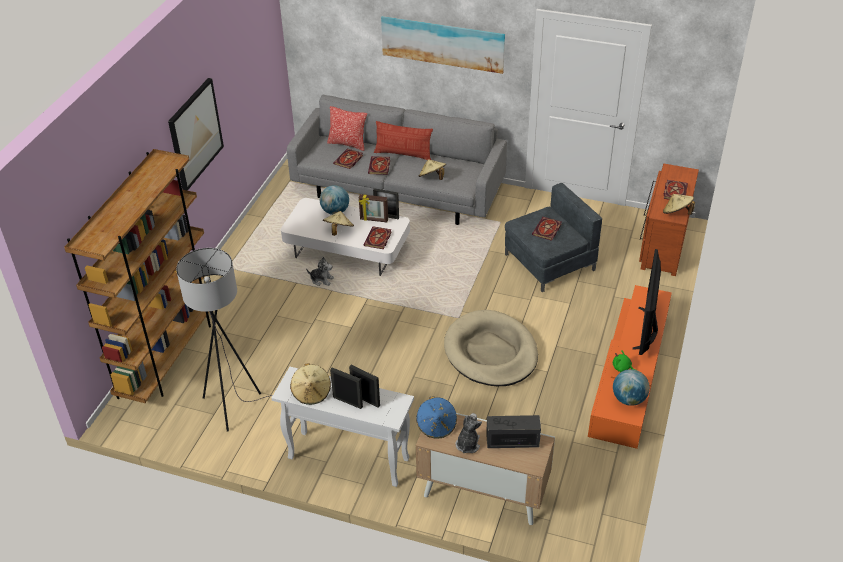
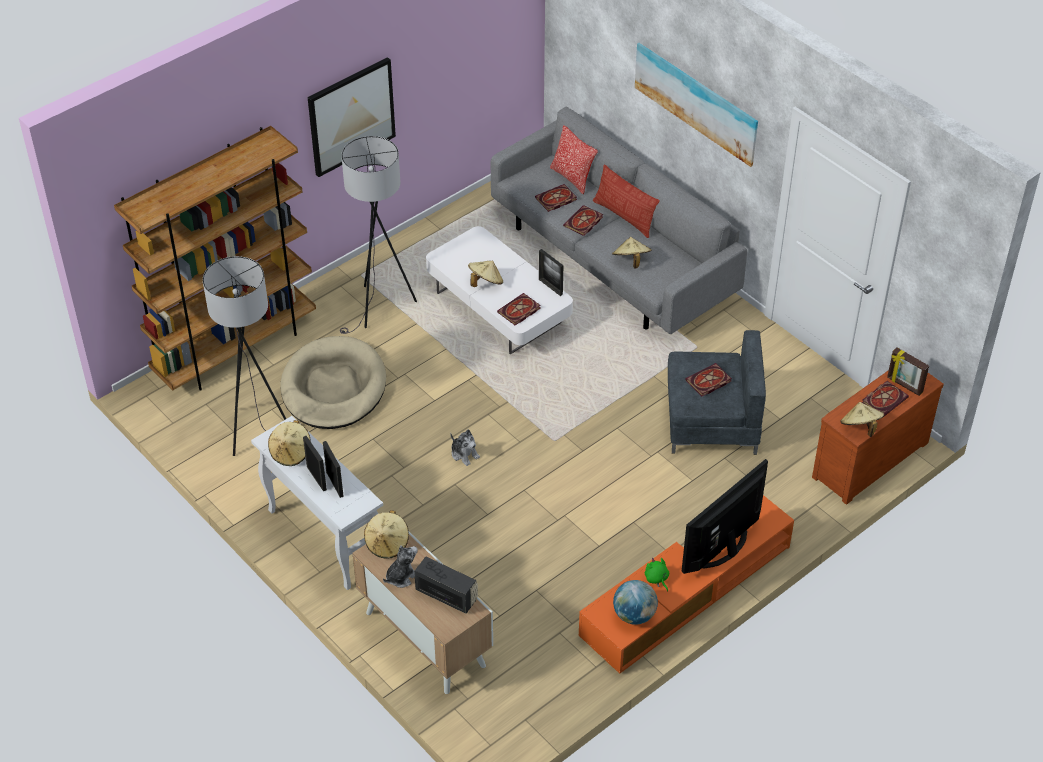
camera: 30 degrees right, 5 degrees up
plush toy [306,257,334,286] -> plush toy moved to [450,429,480,466]
globe [320,185,349,215] -> none
picture frame [359,194,388,222] -> picture frame moved to [887,347,929,396]
blue hat [416,396,457,439] -> beige hat [364,510,409,558]
beige dog bed [444,310,538,386] -> beige dog bed moved to [280,336,386,429]
none -> grey floor lamp [340,136,417,334]

